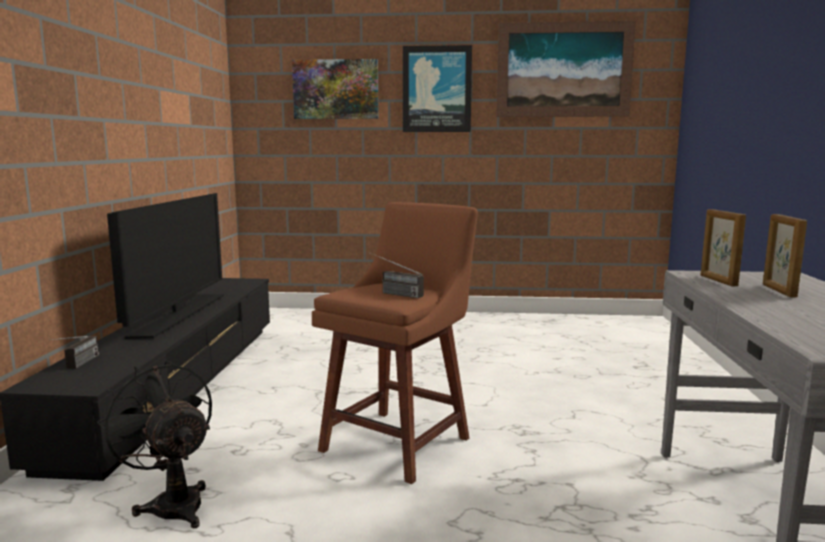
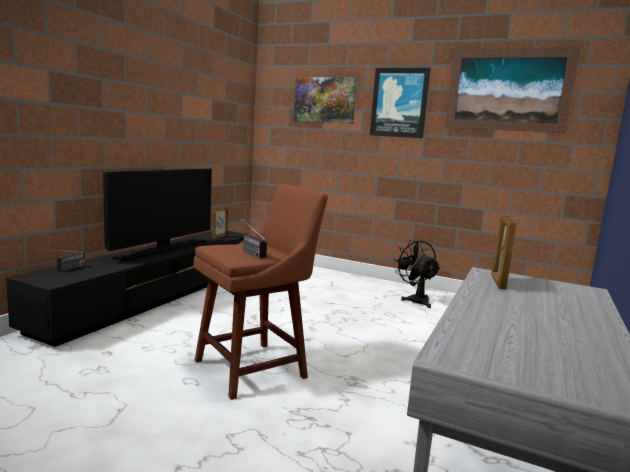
camera: 20 degrees right, 0 degrees up
black fan [97,360,212,528] -> black fan moved to [394,240,440,308]
picture frame [763,214,807,297] -> picture frame moved to [212,208,228,238]

